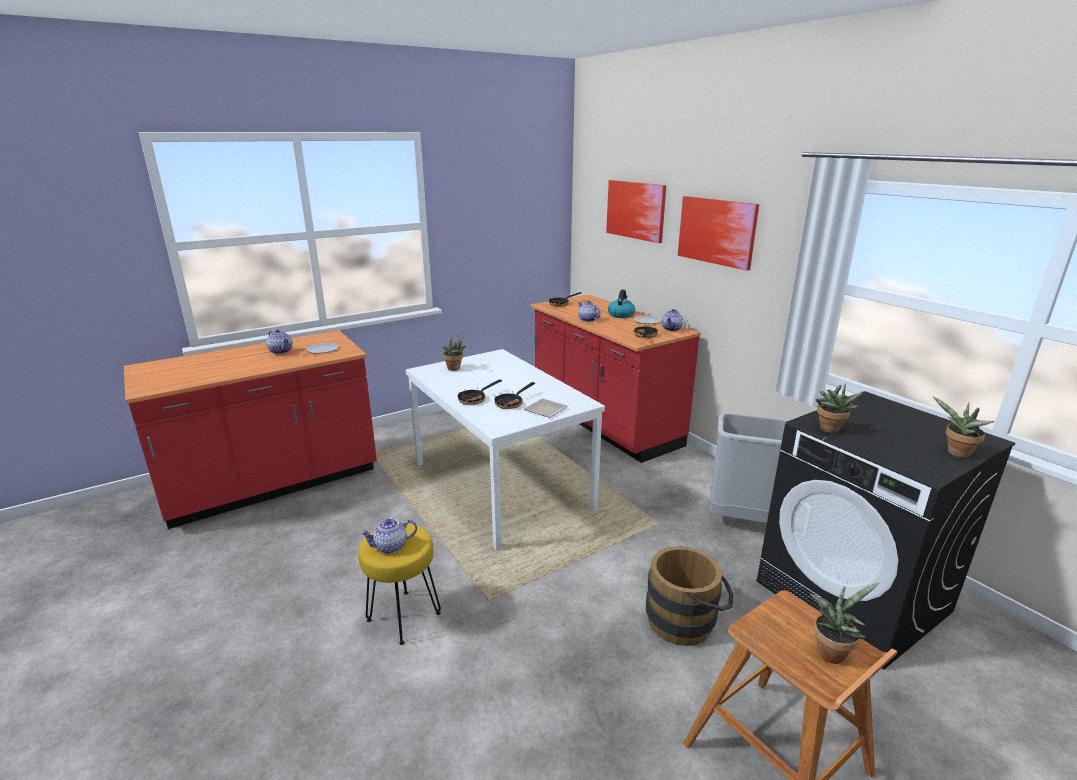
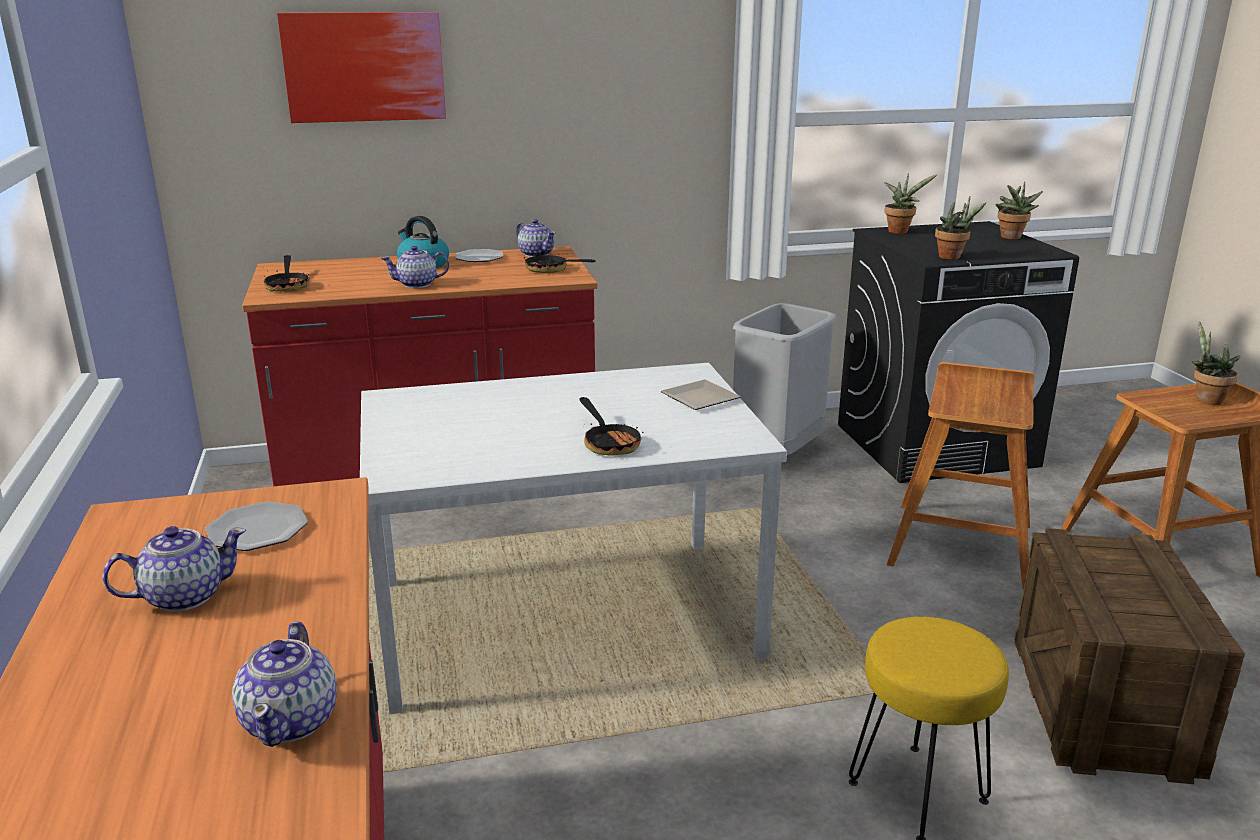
camera: 70 degrees left, 0 degrees up
teapot [360,518,417,554] -> teapot moved to [232,622,337,747]
potted plant [442,334,466,371] -> potted plant moved to [884,173,938,234]
frying pan [495,382,535,409] -> none
brown bucket [646,546,734,646] -> brown stool [887,362,1034,589]
picture [678,196,759,271] -> none
none -> crate [1014,528,1245,784]

